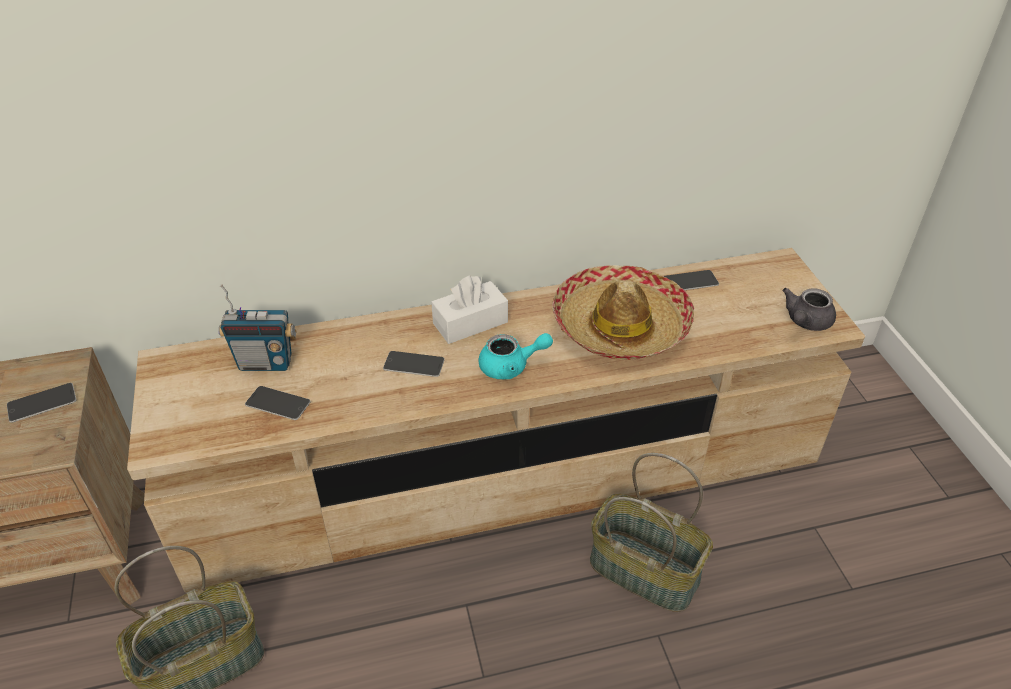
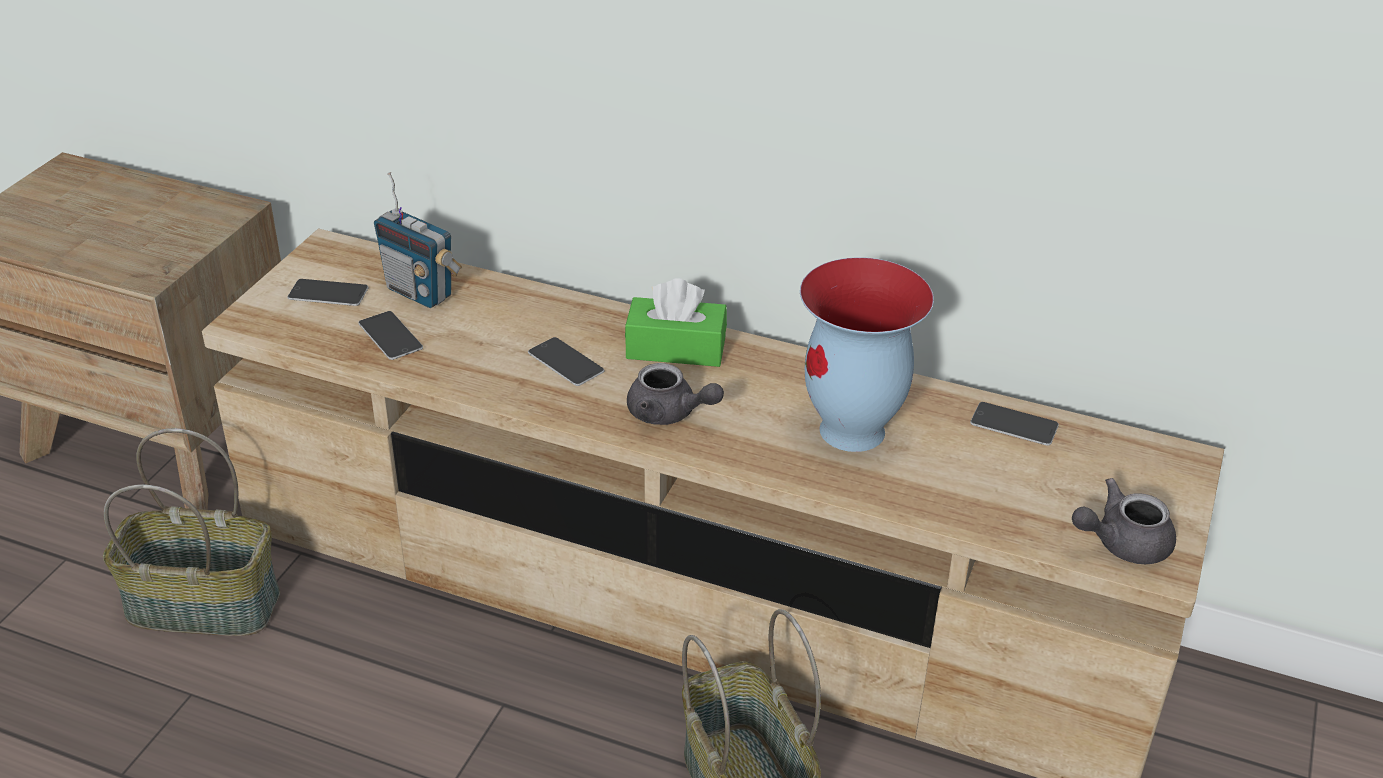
camera: 35 degrees right, 5 degrees down
phone [7,383,76,423] -> phone moved to [287,279,369,306]
white tissue box [431,275,508,344] -> green tissue box [625,278,727,367]
turquoise teapot [478,333,553,379] -> grey teapot [627,363,724,425]
hat [552,265,694,360] -> vase [800,257,934,452]

